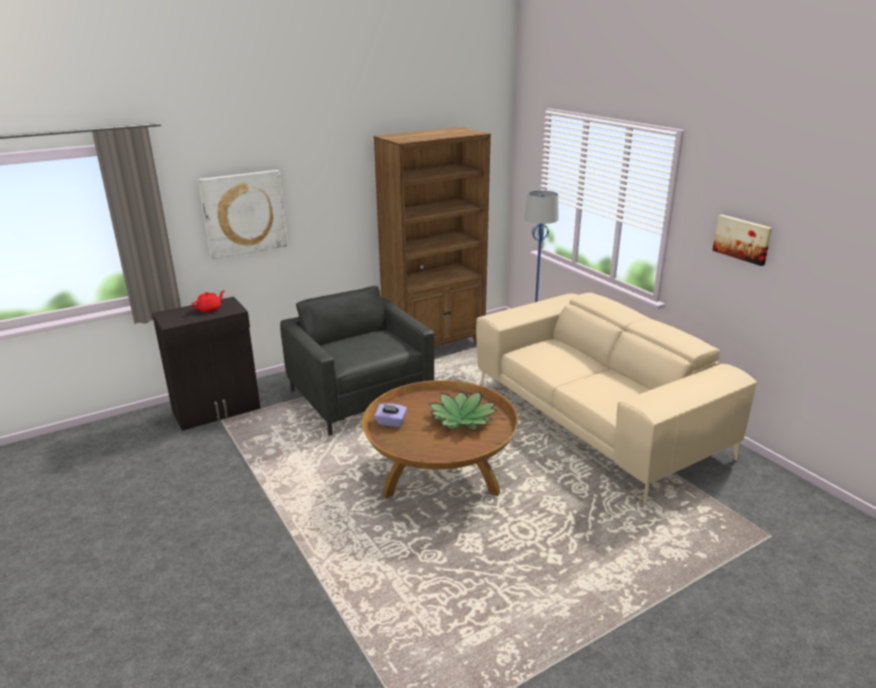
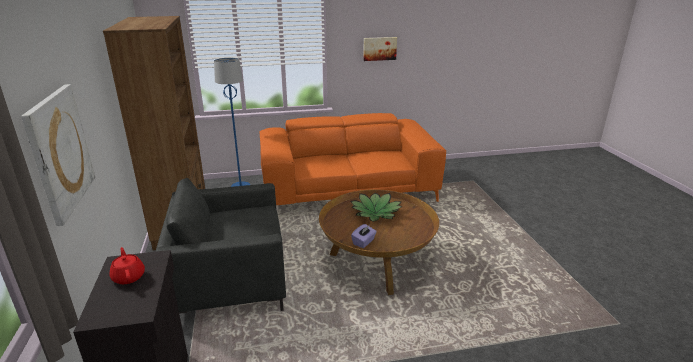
camera: 70 degrees left, 0 degrees up
beige sofa [476,293,756,504] -> orange sofa [259,113,446,205]

